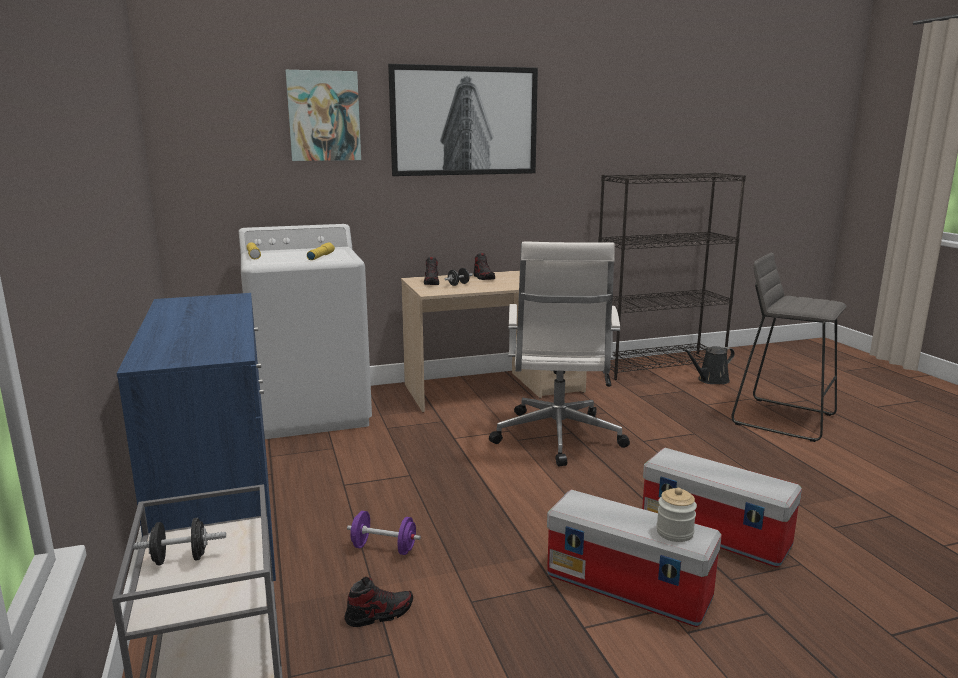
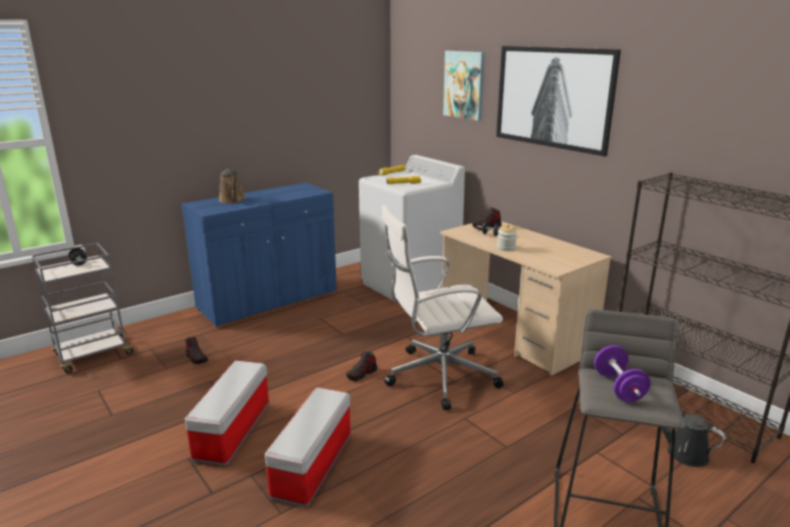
camera: 70 degrees right, 5 degrees up
purple dumbbell [347,511,421,555] -> purple dumbbell moved to [594,345,651,402]
shoe [473,253,495,280] -> shoe moved to [346,351,377,381]
jar [656,488,697,542] -> jar moved to [497,224,517,251]
none -> brown watering can [219,169,245,203]

